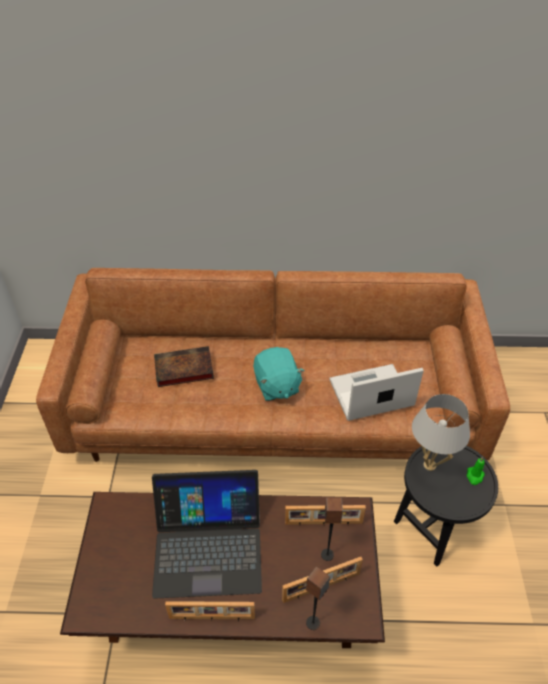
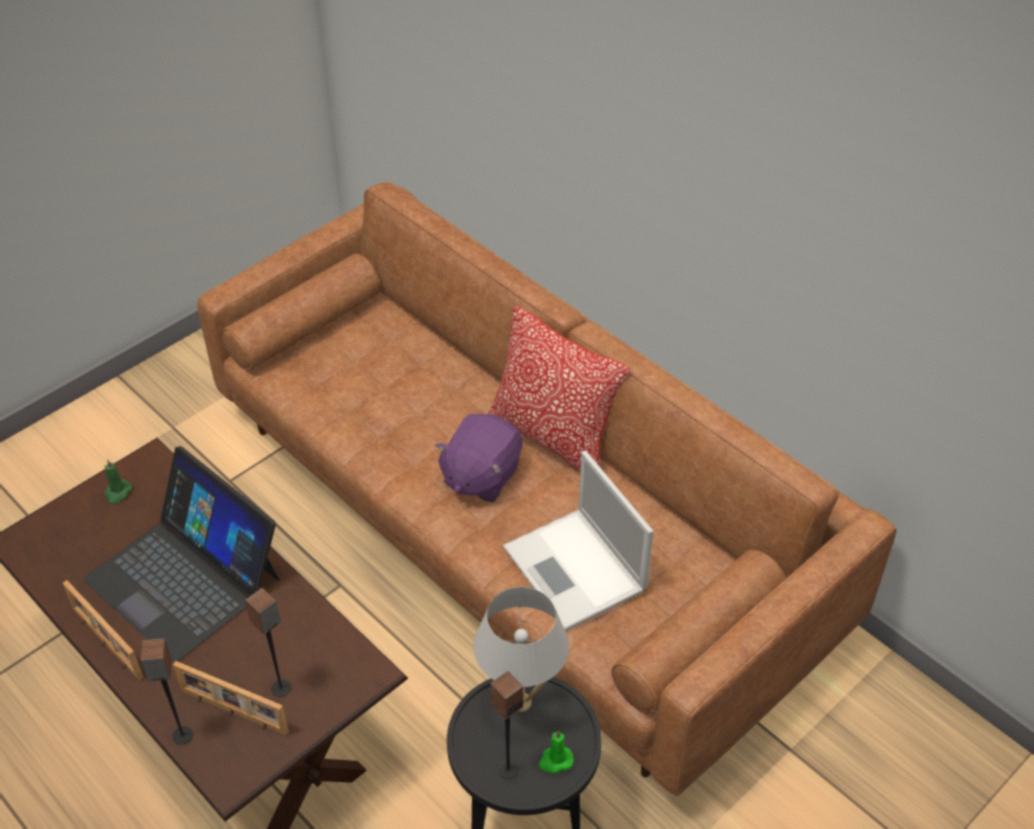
camera: 45 degrees right, 0 degrees up
book [154,346,214,387] -> none
turquoise plush toy [253,347,305,401] -> purple plush toy [435,414,522,502]
picture frame [285,505,366,525] -> none
laptop [330,364,424,421] -> laptop turned 150 degrees counterclockwise [503,451,654,631]
none -> green candle [105,459,132,505]
none -> pillow [488,305,631,473]
none -> speaker [490,671,523,779]

